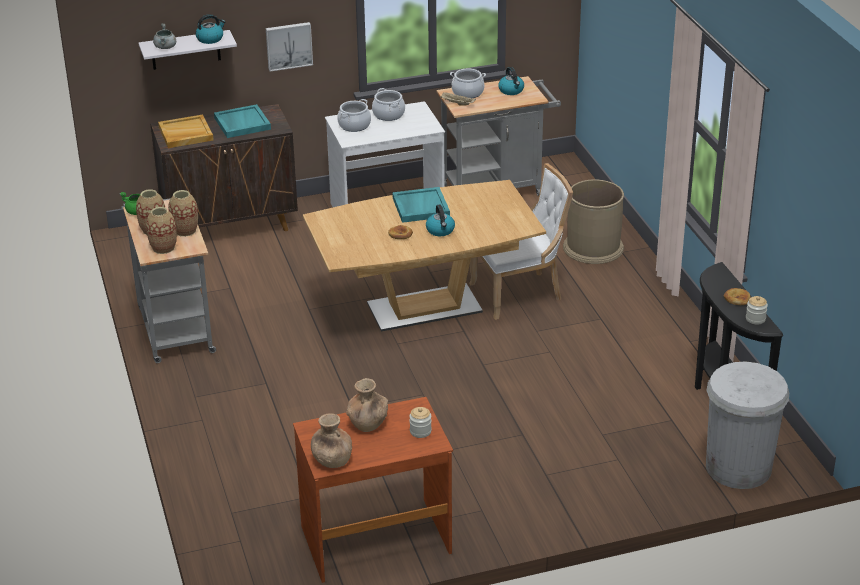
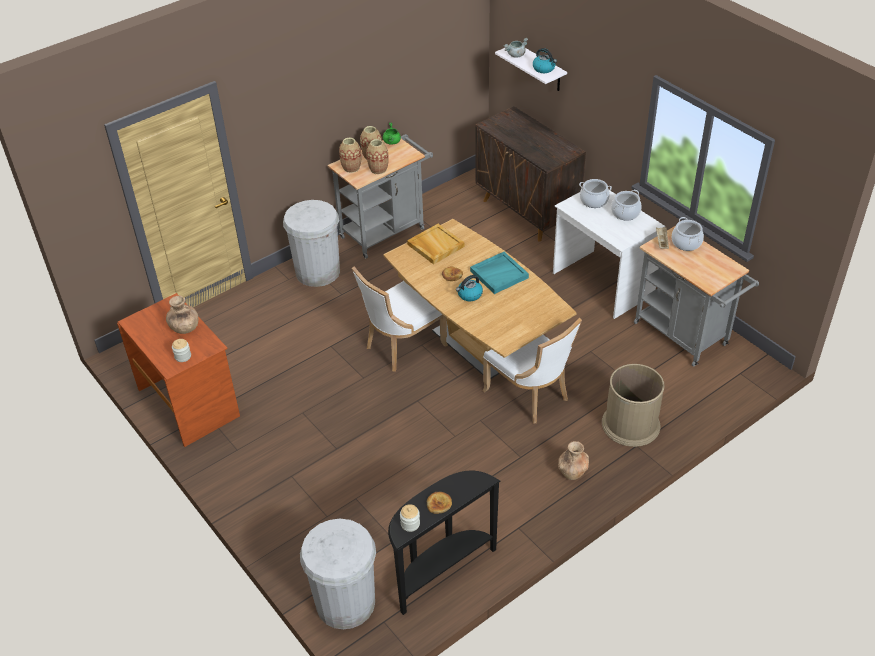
camera: 70 degrees right, 10 degrees up
beige tray [158,114,214,148] -> beige tray moved to [407,224,465,264]
turquoise tray [214,104,271,138] -> none
picture [266,22,313,72] -> none
brown vase [311,413,352,468] -> brown vase moved to [558,441,589,480]
kettle [498,67,524,95] -> none
none -> white trash can [283,200,340,287]
none -> white chair [352,266,448,372]

